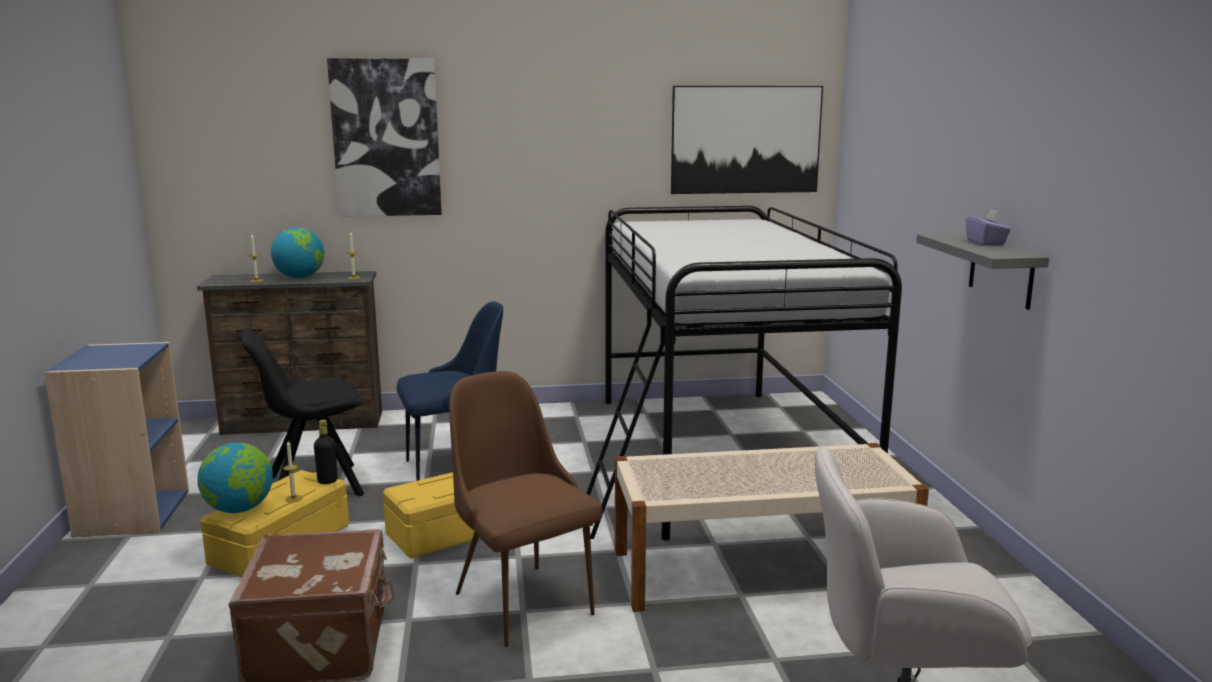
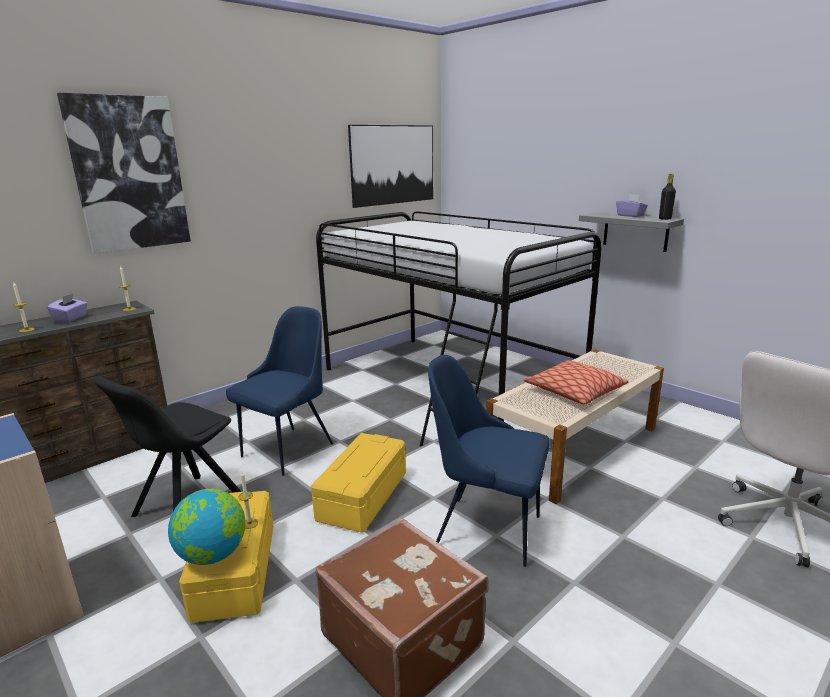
camera: 35 degrees left, 5 degrees up
globe [271,227,324,278] -> purple tissue box [47,293,88,322]
black bottle [314,420,338,484] -> black bottle moved to [659,174,676,220]
brown chair [449,371,602,647] -> blue chair [428,355,549,567]
none -> pillow [524,360,629,405]

